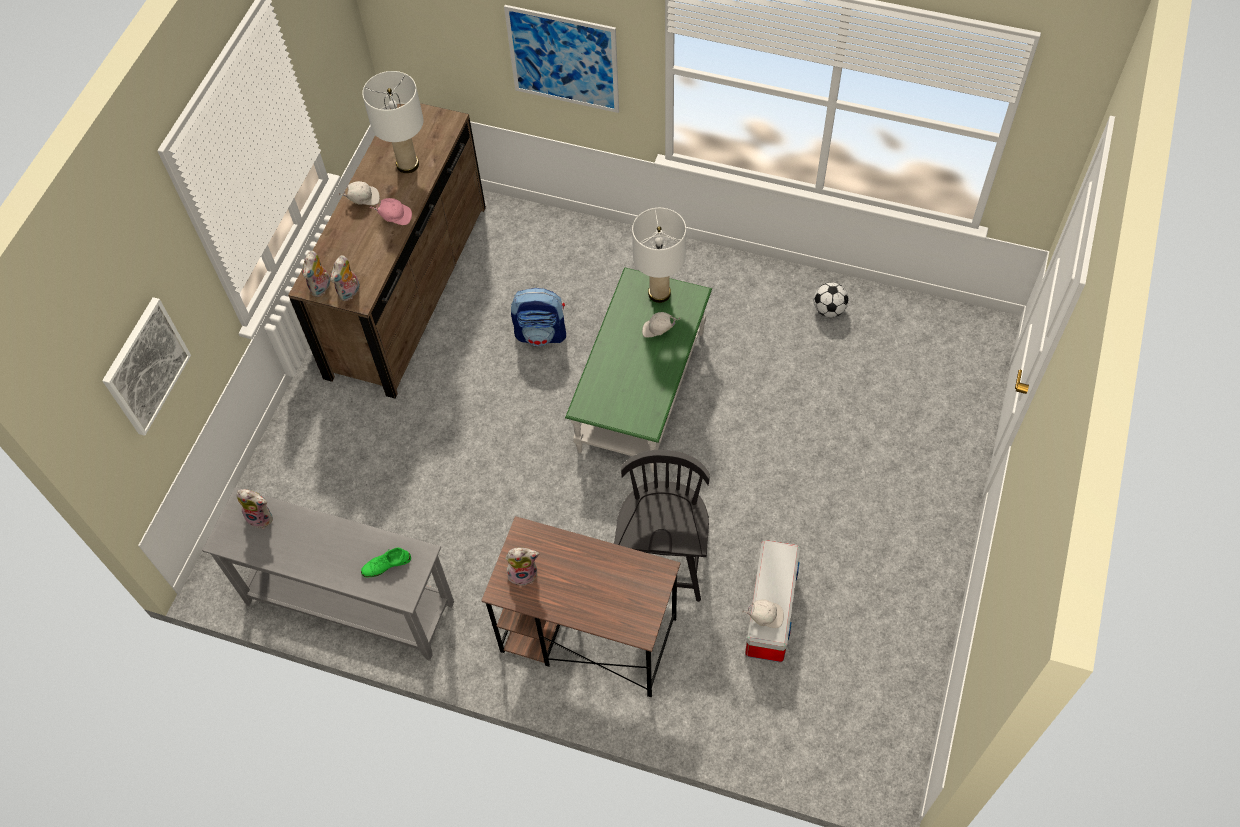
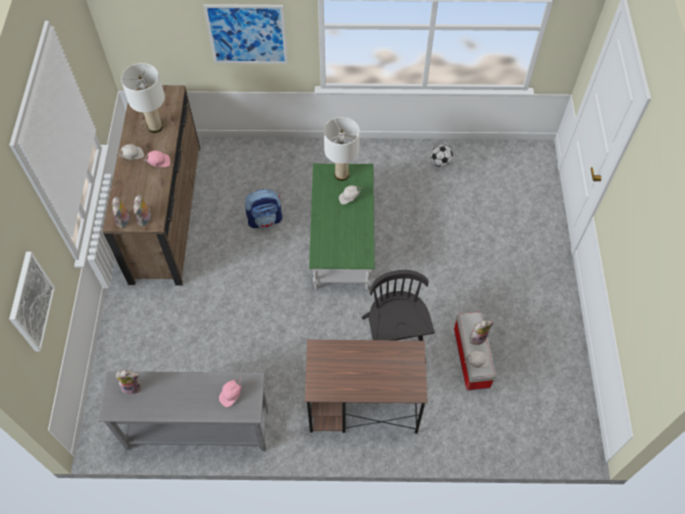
camera: 20 degrees left, 0 degrees up
green shoe [361,547,411,577] -> pink cap [219,377,242,407]
plush toy [505,548,539,587] -> plush toy moved to [470,320,493,345]

